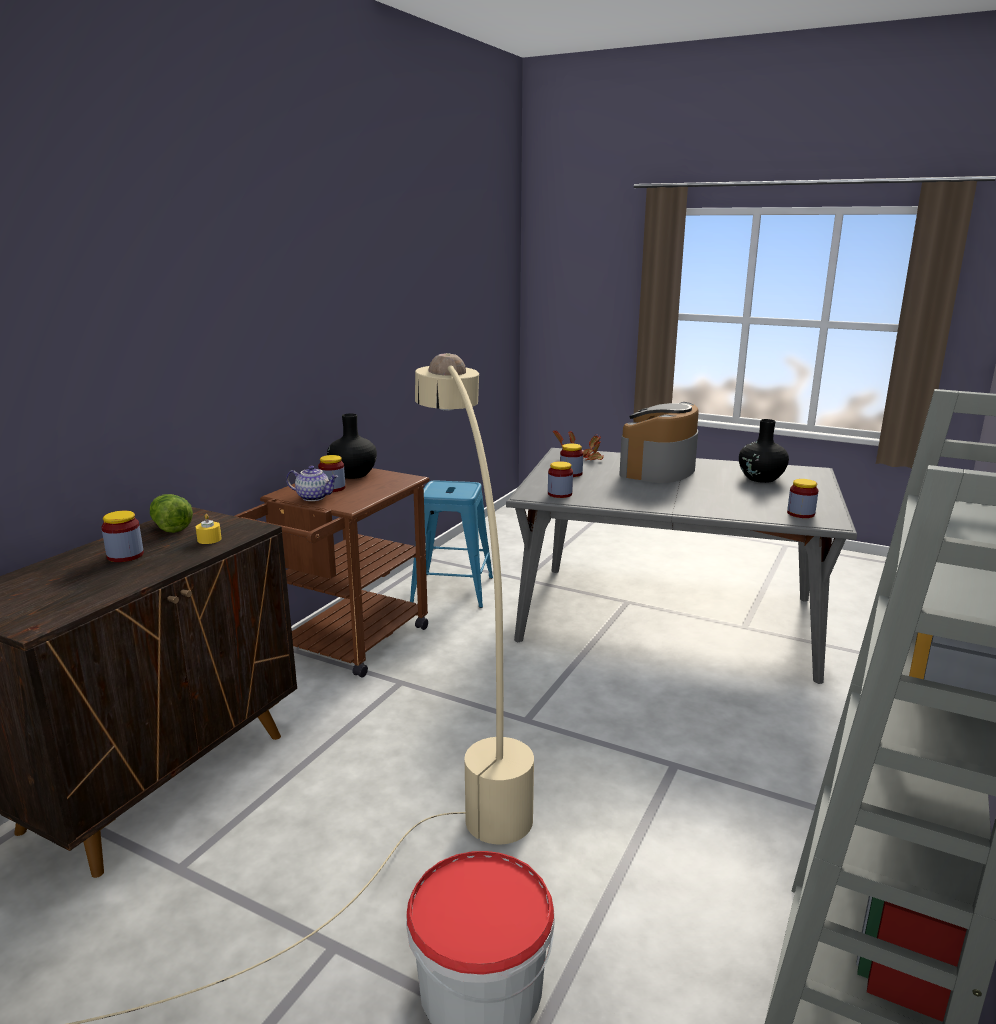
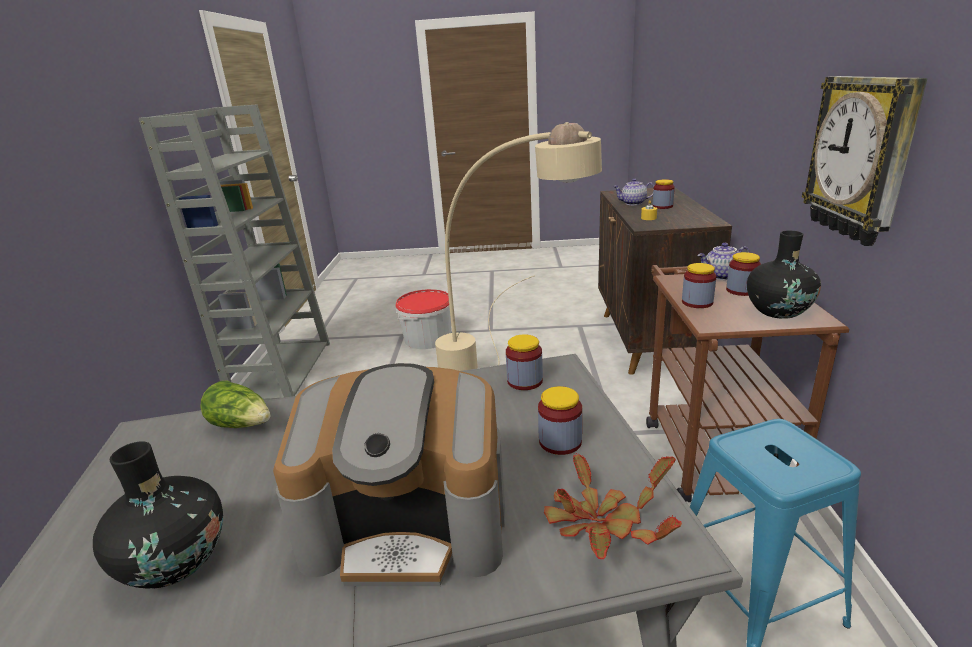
camera: 155 degrees right, 5 degrees up
lettuce [150,494,193,533] -> lettuce moved to [200,380,270,428]
coffee machine [619,402,699,483] -> coffee machine turned 90 degrees clockwise [273,363,505,586]
jar [787,479,818,518] -> jar moved to [682,263,716,308]
none -> teapot [613,178,654,205]
none -> wall clock [802,76,928,246]

